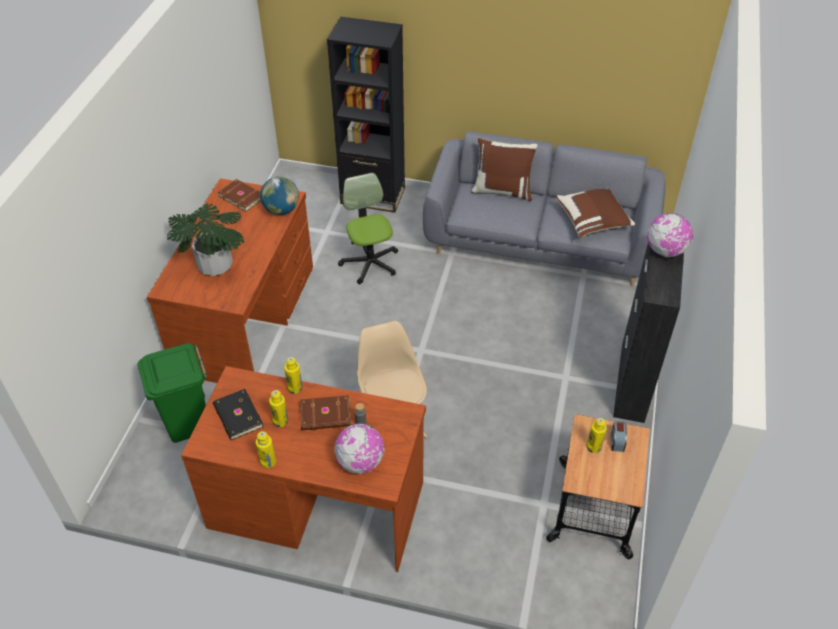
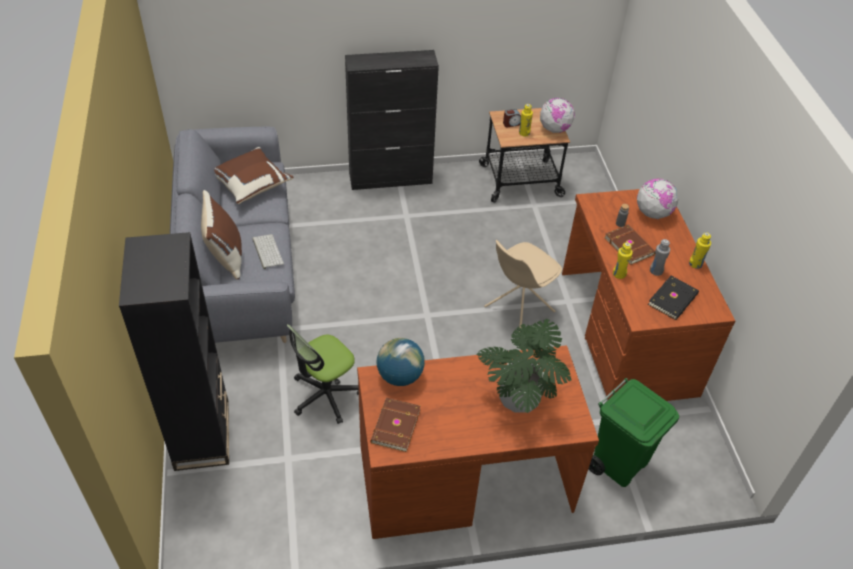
camera: 115 degrees left, 0 degrees up
yellow bottle [269,390,288,427] -> grey bottle [650,239,670,276]
globe [647,213,693,257] -> globe moved to [540,98,575,133]
none -> keyboard [252,234,284,269]

